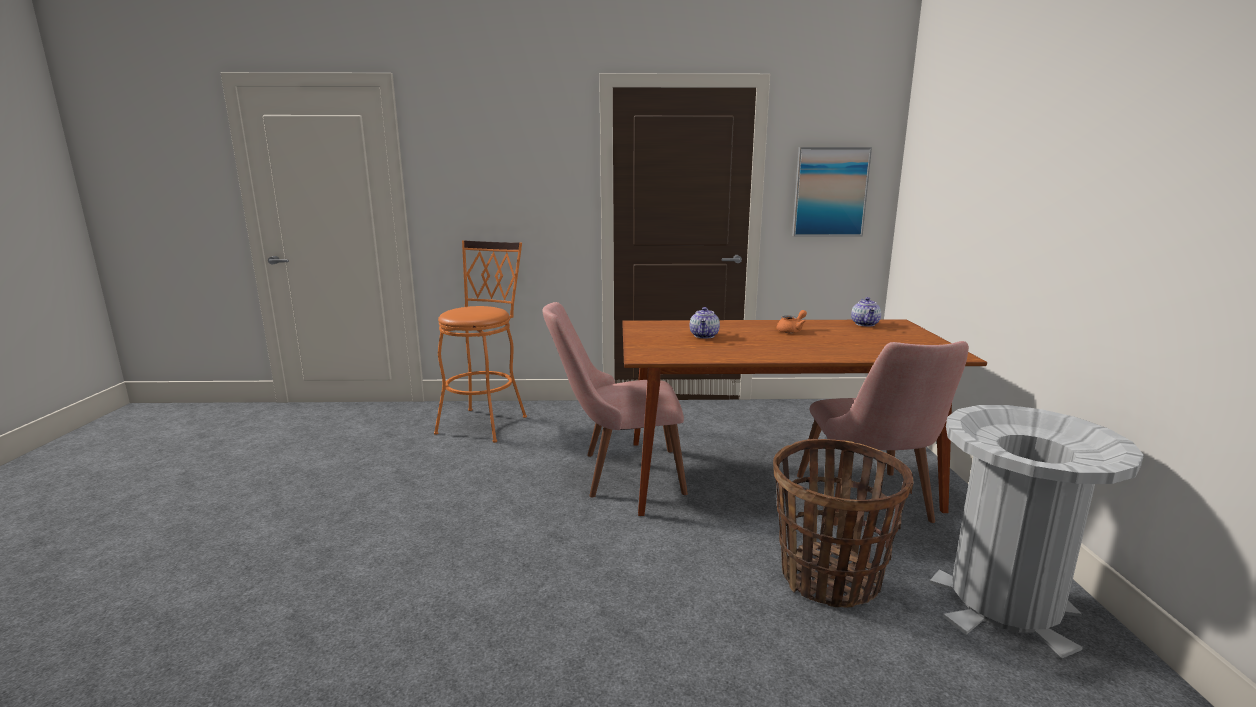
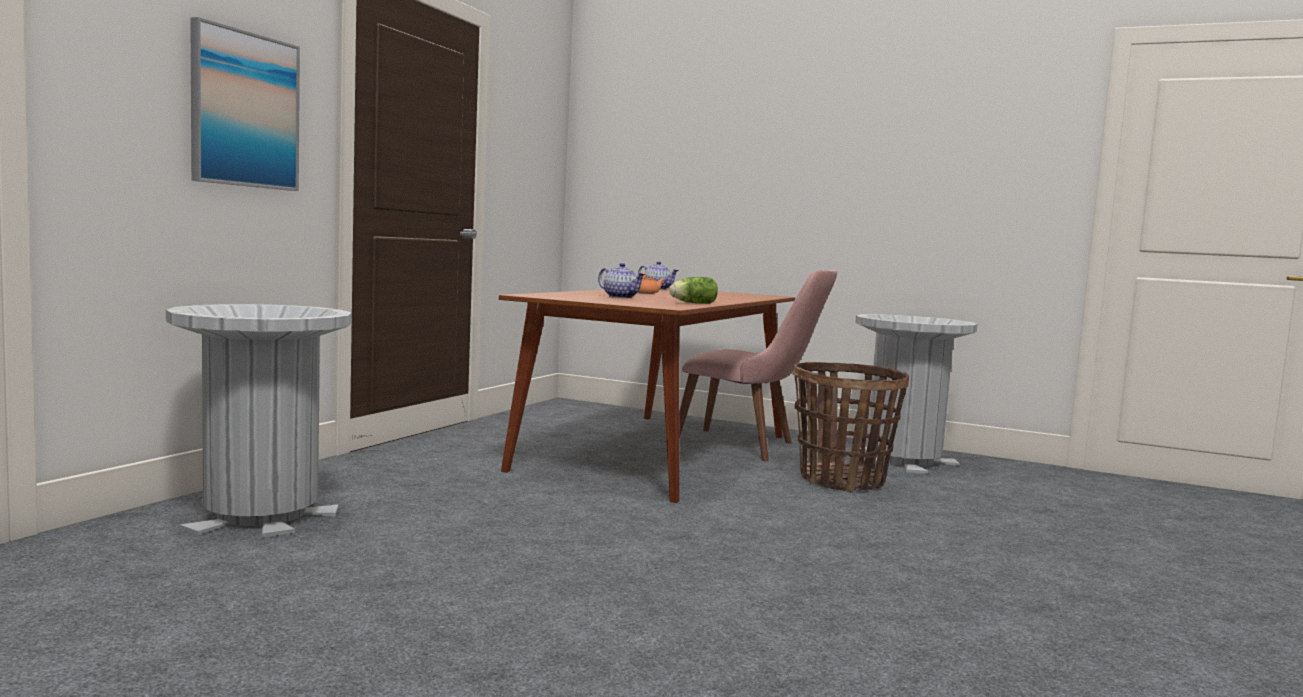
camera: 65 degrees left, 10 degrees down
orange stool [434,240,527,443] -> grey trash can [166,304,352,538]
pink chair [542,302,688,497] -> none
picture [792,147,872,237] -> picture moved to [190,17,300,191]
none -> lettuce [669,277,718,304]

